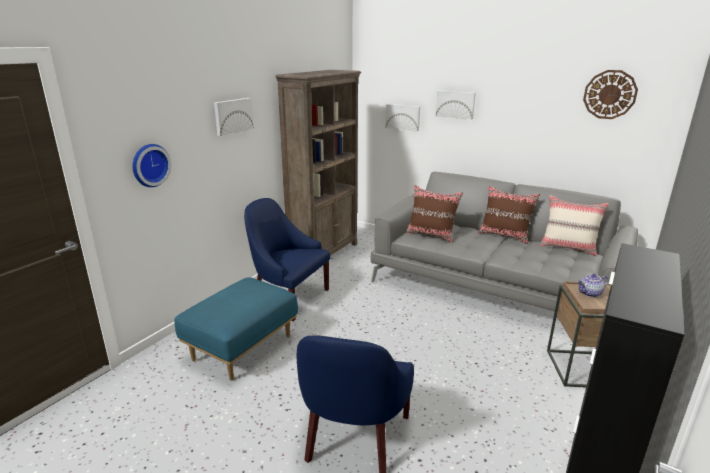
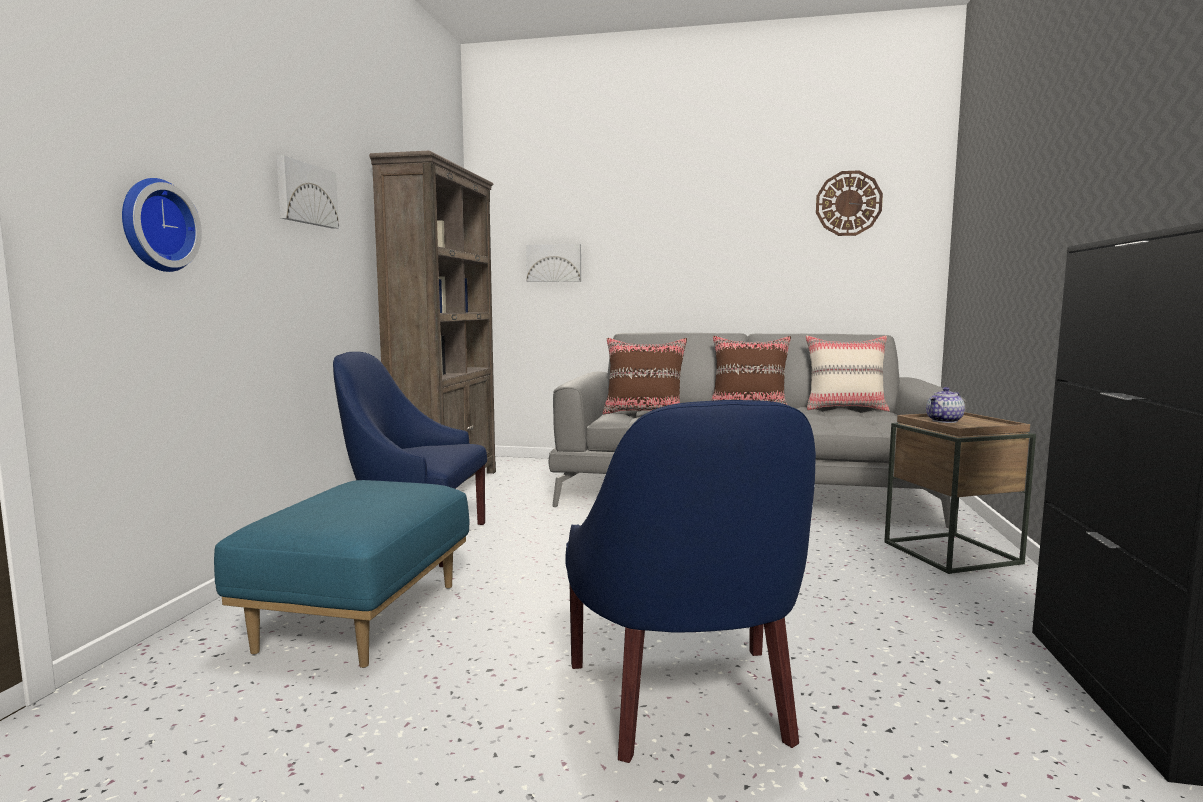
camera: 20 degrees left, 15 degrees down
picture [436,91,476,120] -> none

